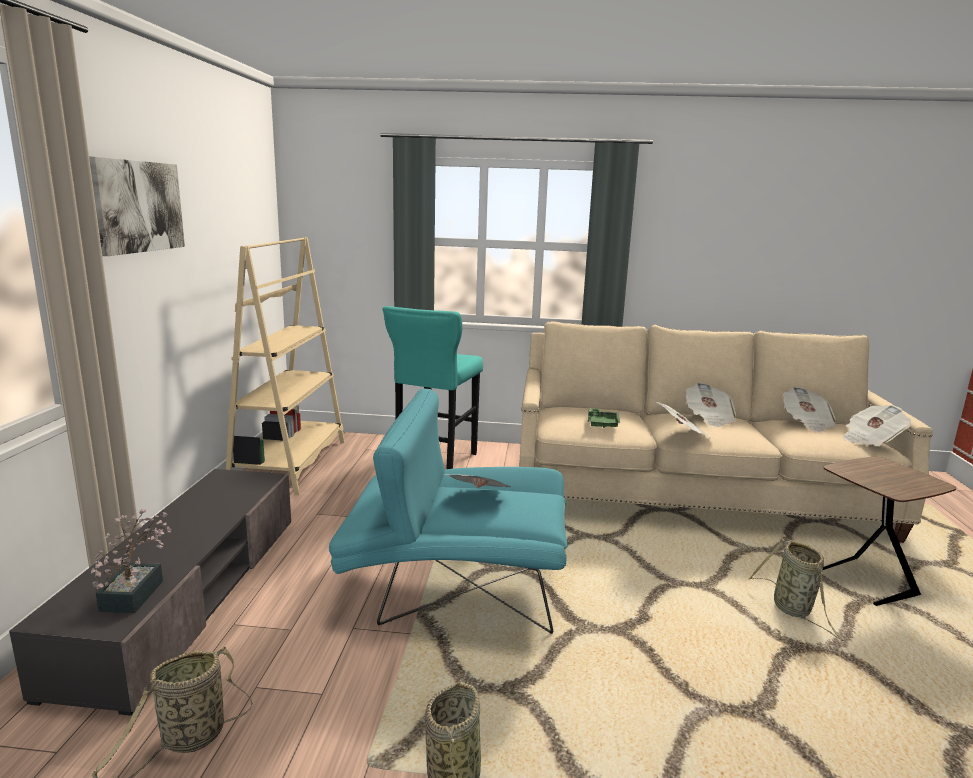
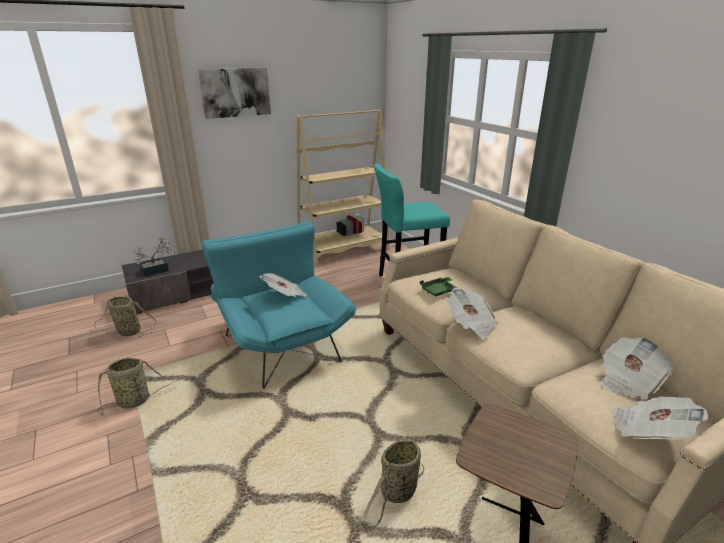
camera: 55 degrees right, 10 degrees up
newspaper [686,382,737,427] -> none

